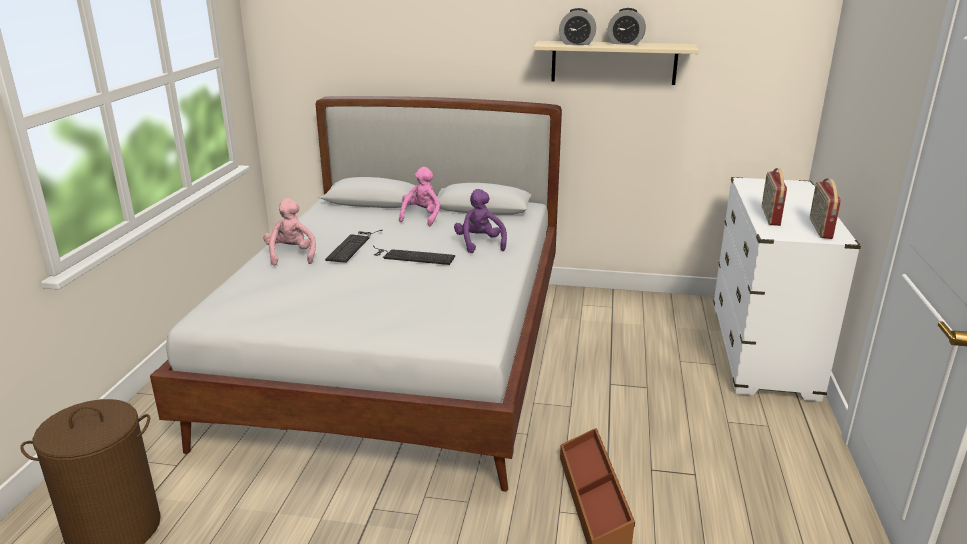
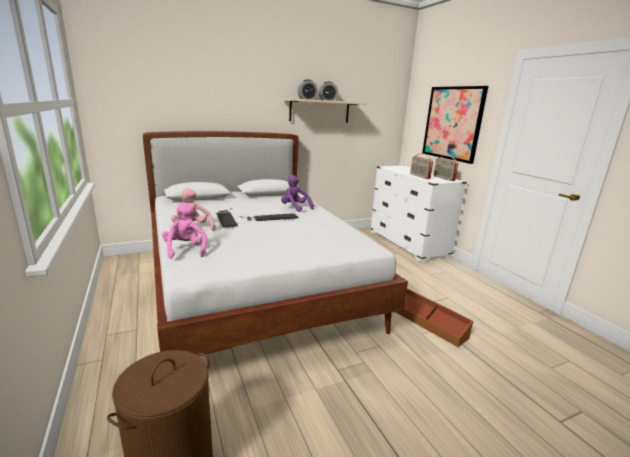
camera: 35 degrees left, 5 degrees down
pink plush toy [399,167,440,226] -> pink plush toy moved to [162,202,207,259]
none -> picture [422,86,488,164]

